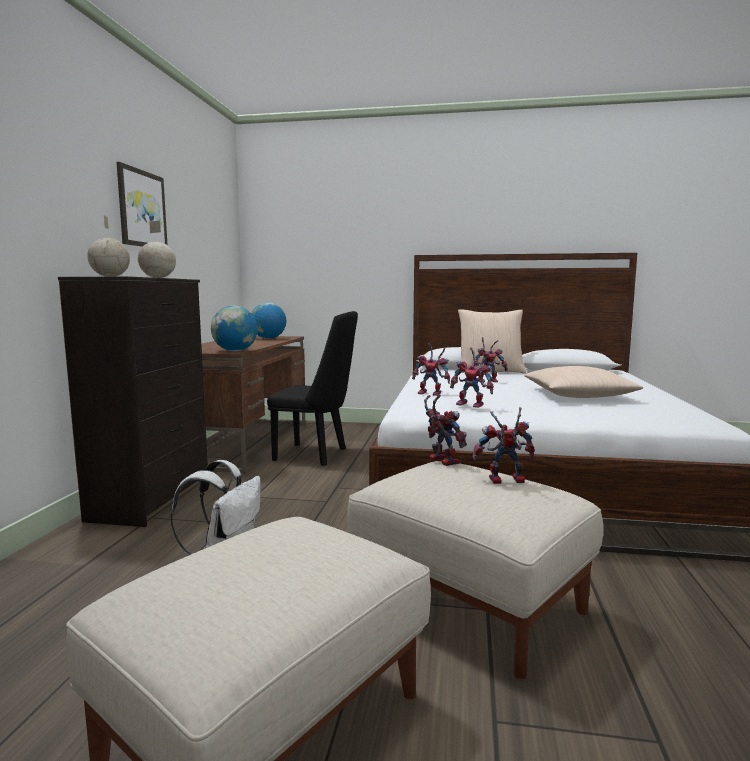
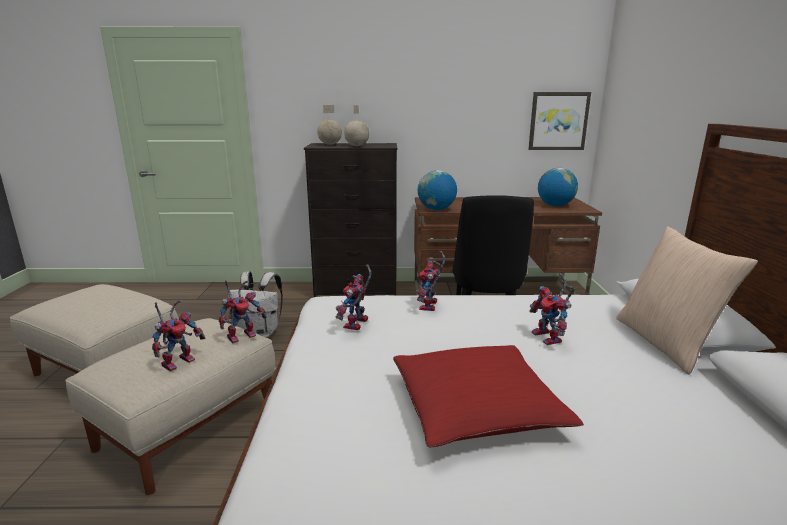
camera: 80 degrees right, 10 degrees up
picture [117,162,168,247] -> picture moved to [528,92,591,150]
toy robot [472,407,535,484] -> toy robot turned 45 degrees clockwise [152,300,206,372]
beige pillow [524,366,643,398] -> red pillow [393,345,584,447]

